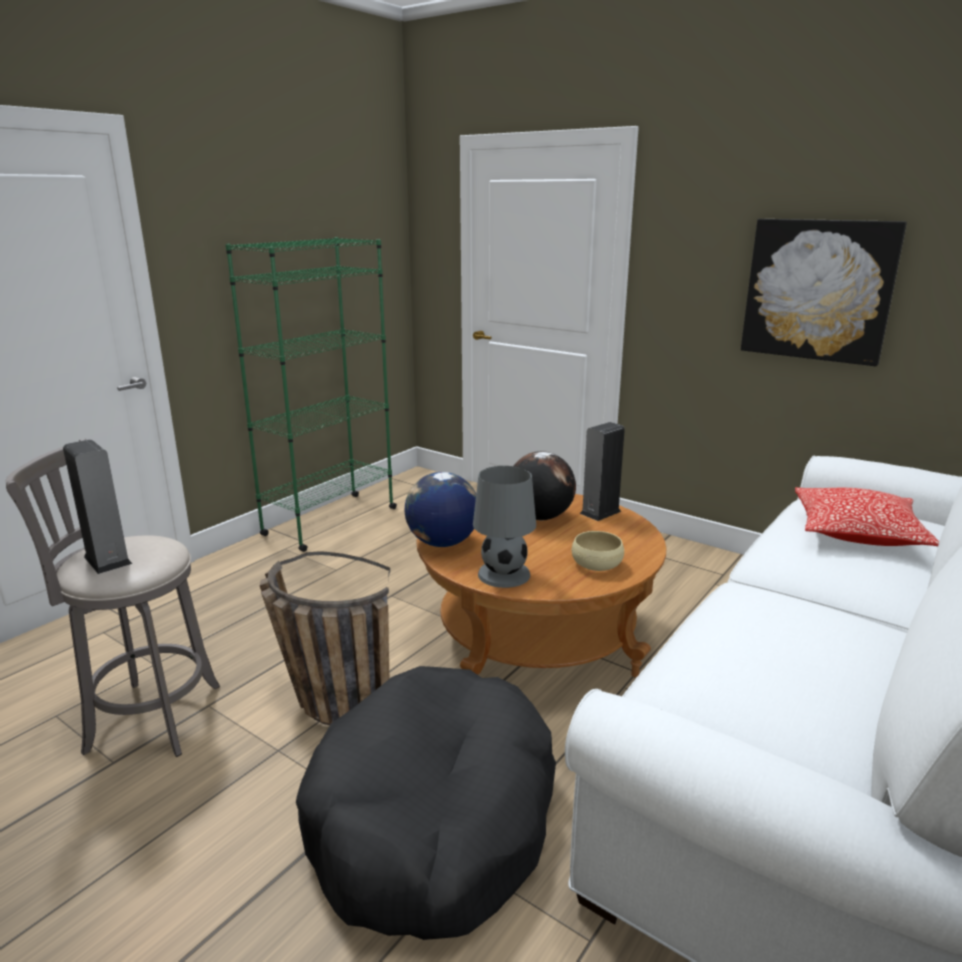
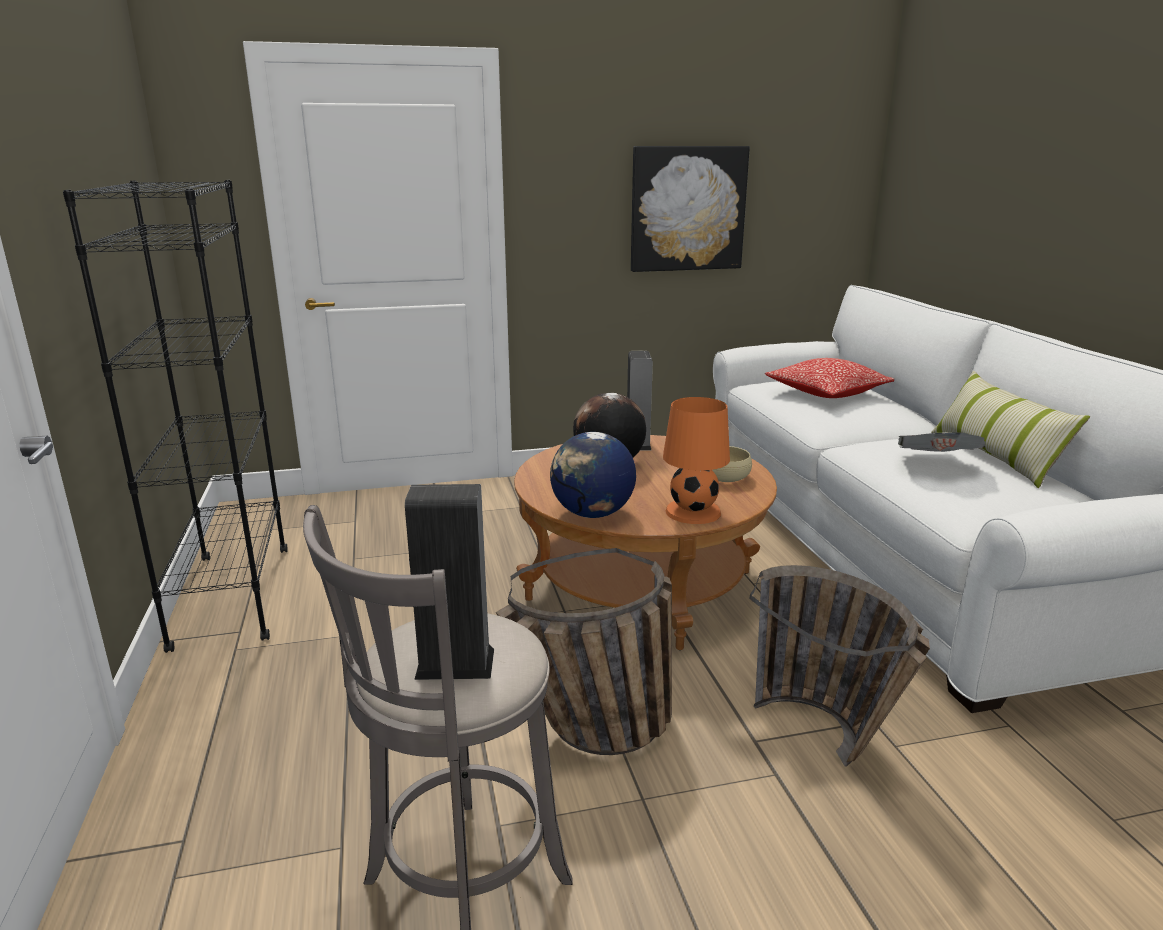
camera: 50 degrees left, 0 degrees up
green bookcase [225,237,397,552] -> black bookcase [63,180,288,653]
black dog bed [296,666,556,940] -> basket [750,565,930,767]
grey table lamp [473,466,536,588] -> orange table lamp [663,397,730,524]
none -> newspaper [898,432,986,452]
none -> pillow [931,371,1090,488]

